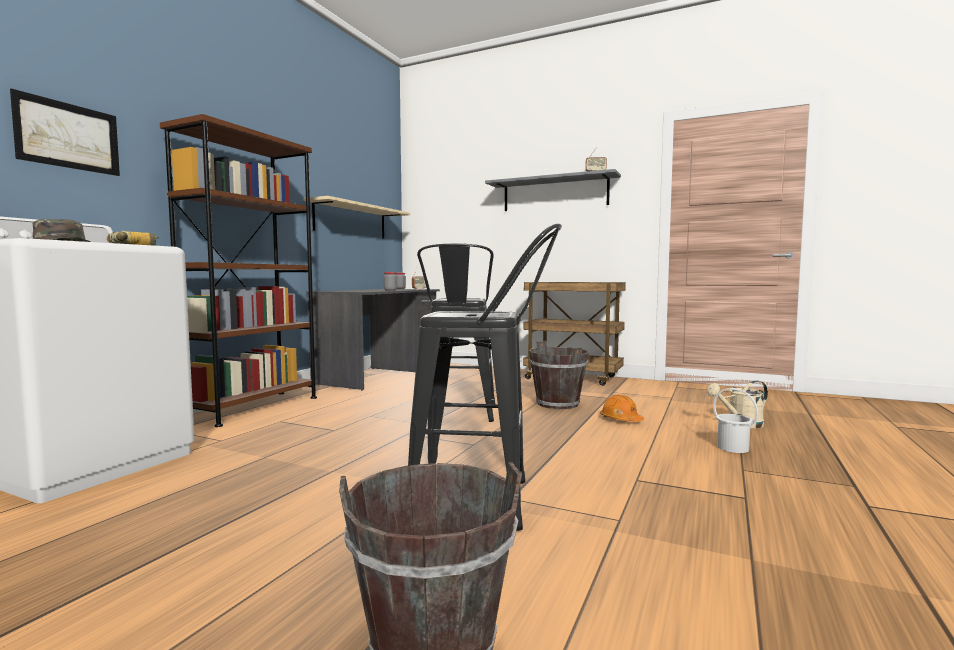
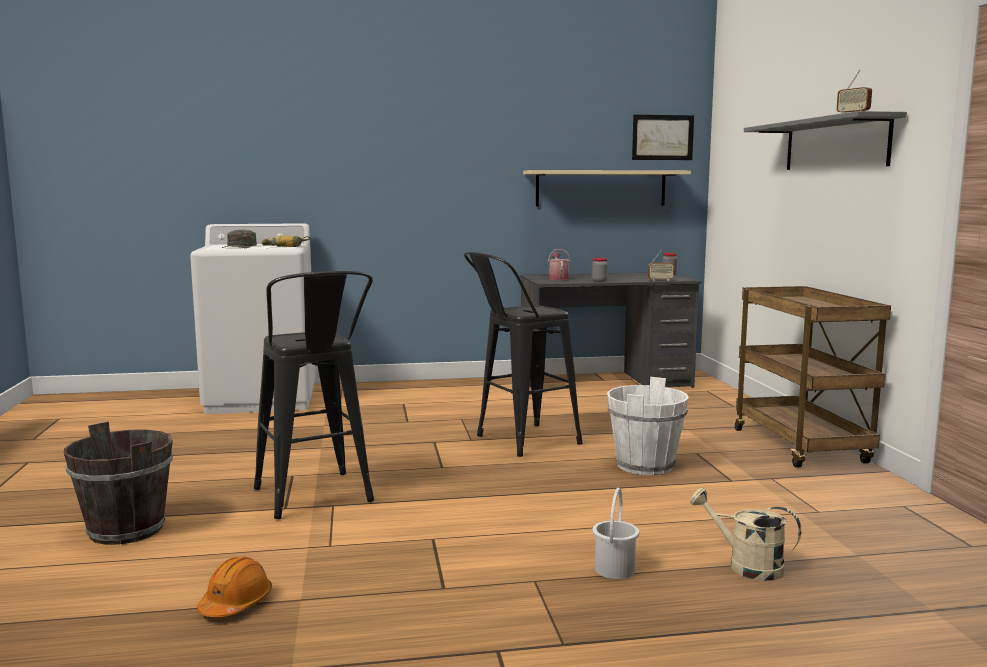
camera: 55 degrees right, 5 degrees up
picture [10,88,120,176] -> picture moved to [632,115,694,160]
brown bookcase [160,114,317,427] -> none
brown bucket [529,341,589,409] -> white bucket [607,377,689,475]
orange hard hat [600,395,644,422] -> orange hard hat moved to [197,557,272,617]
none -> watering can [548,249,571,280]

